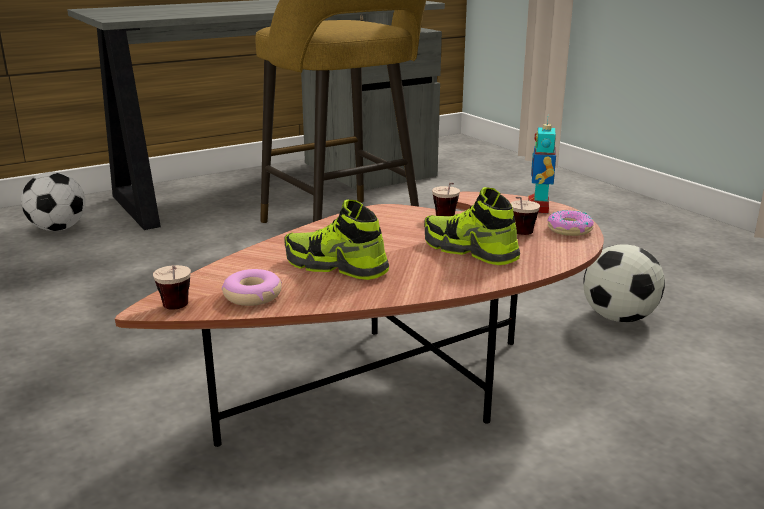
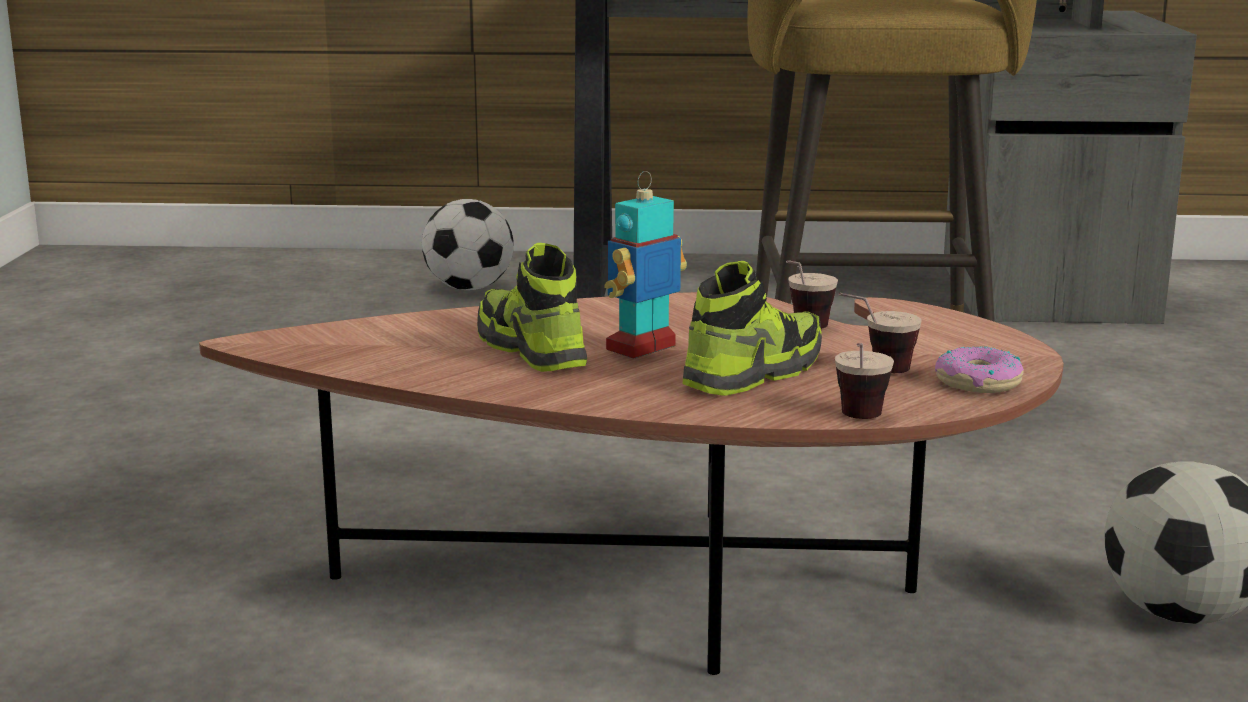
camera: 35 degrees right, 5 degrees down
cup [153,265,191,310] -> cup moved to [835,343,894,419]
donut [222,269,282,306] -> none
shoe [424,187,520,265] -> shoe turned 60 degrees clockwise [683,261,822,396]
toy robot [528,118,556,213] -> toy robot moved to [604,171,687,359]

